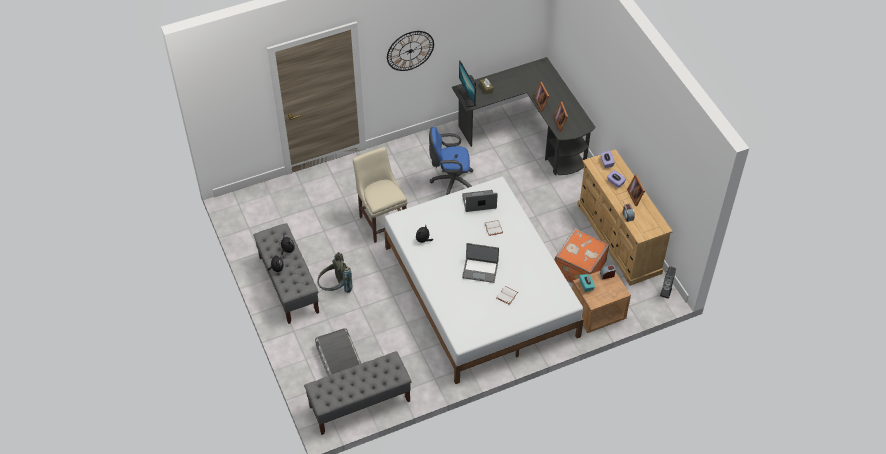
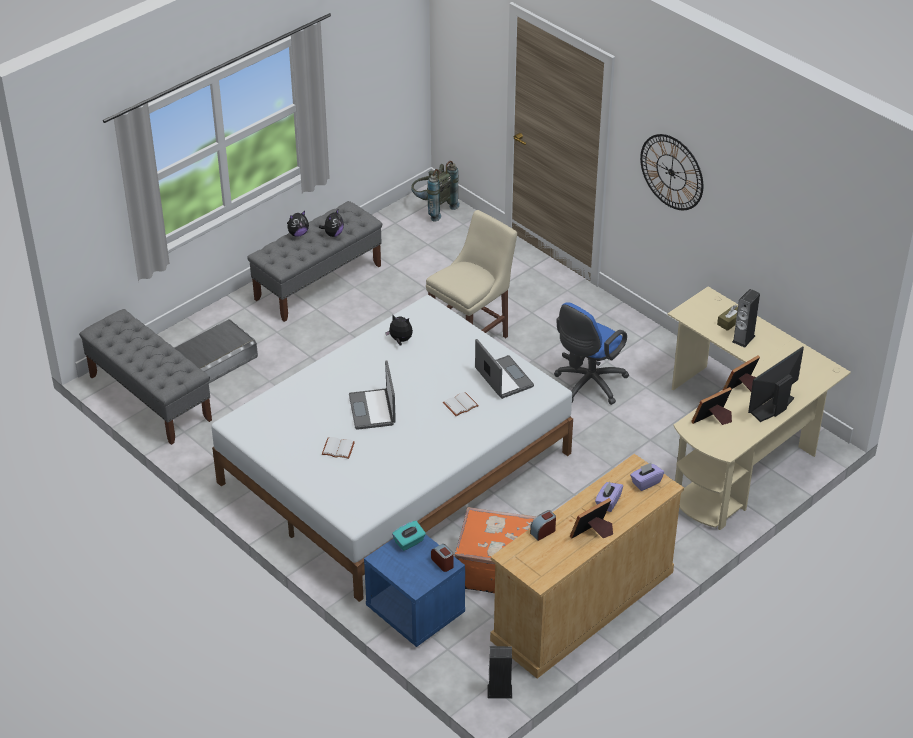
camera: 70 degrees right, 10 degrees down
grey backpack [317,252,353,293] -> grey backpack moved to [411,161,460,222]
blue office chair [429,127,473,195] -> blue office chair turned 120 degrees counterclockwise [554,302,629,405]
black desk [452,57,596,175] -> beige desk [667,287,851,530]
monitor [457,60,476,107] -> monitor moved to [748,346,804,422]
brown nightstand [572,270,631,333] -> blue nightstand [364,535,465,647]
none -> speaker [732,289,760,348]

